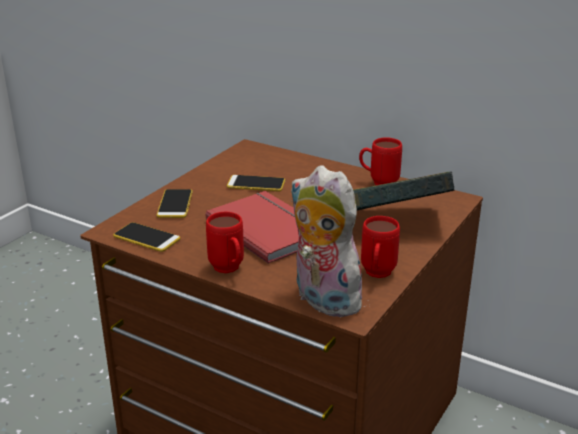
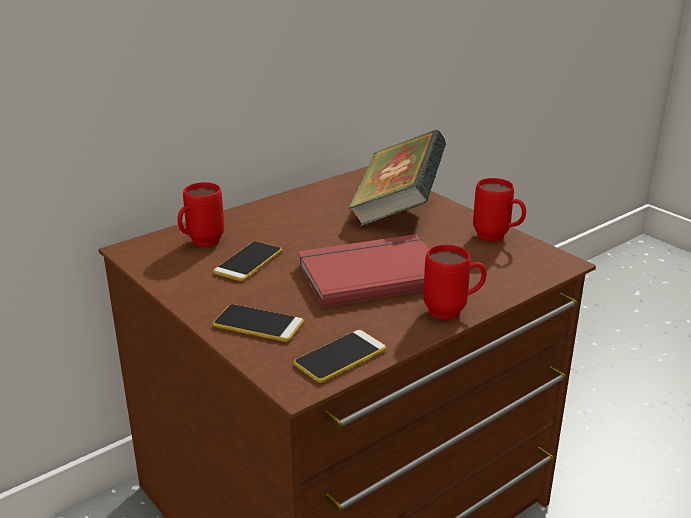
camera: 70 degrees left, 0 degrees up
plush toy [290,165,364,317] -> none
red mug [359,137,402,185] -> red mug moved to [177,182,224,247]

